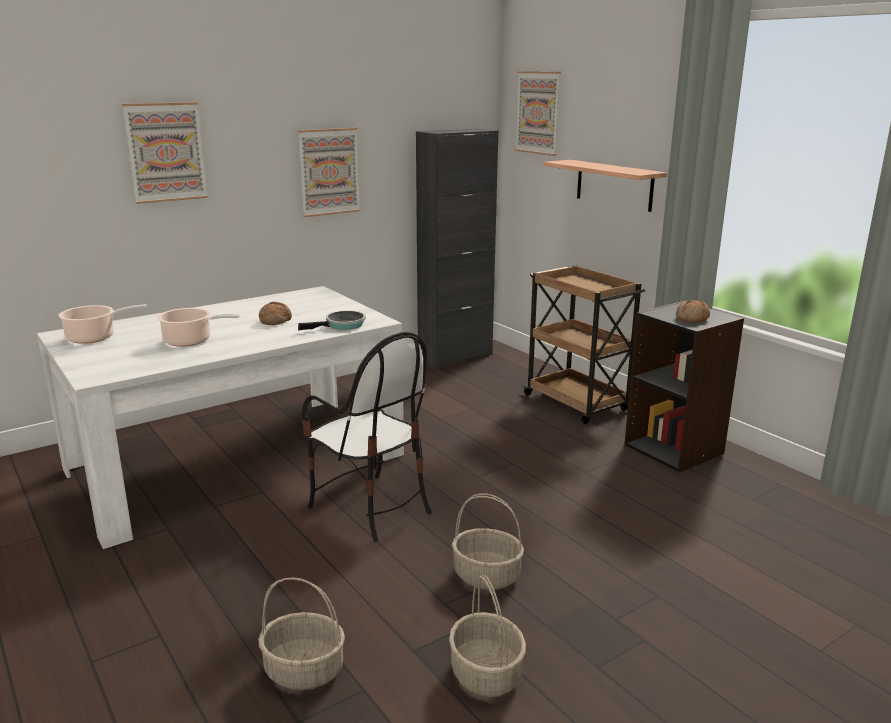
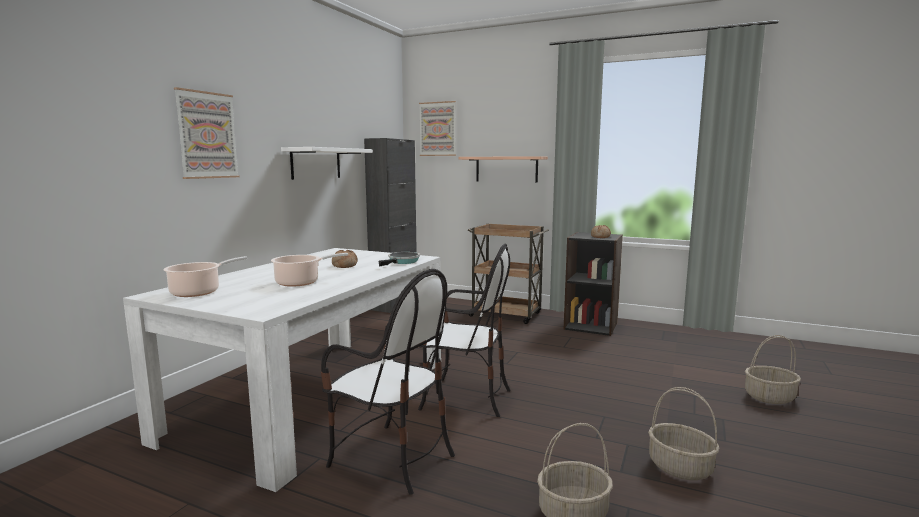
camera: 30 degrees left, 10 degrees down
picture [298,128,360,217] -> white shelf [281,147,373,180]
basket [452,493,524,590] -> basket moved to [745,335,801,404]
none -> chair [321,269,455,495]

